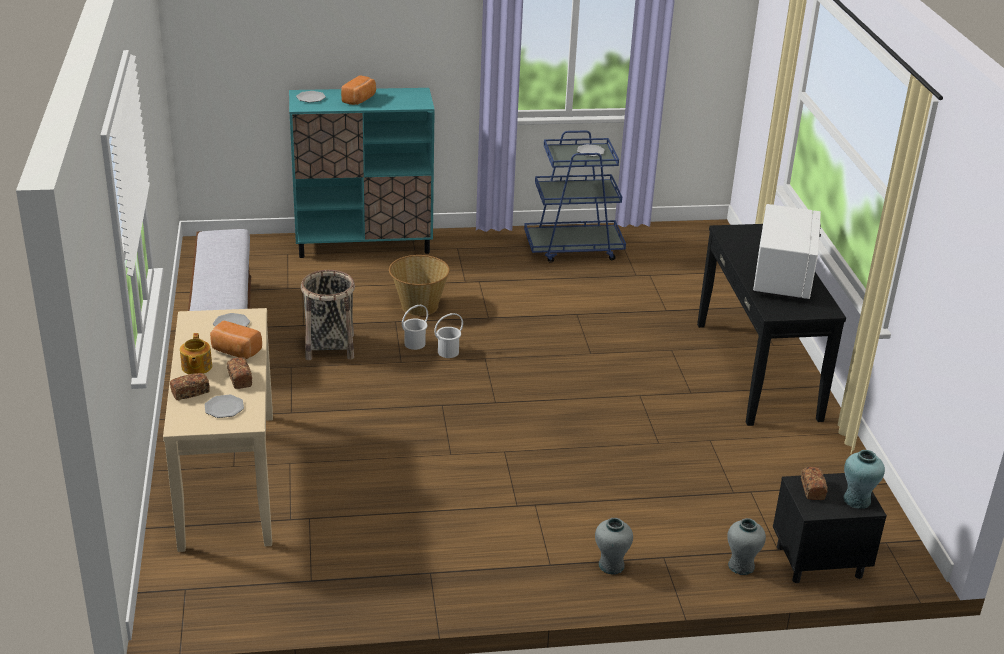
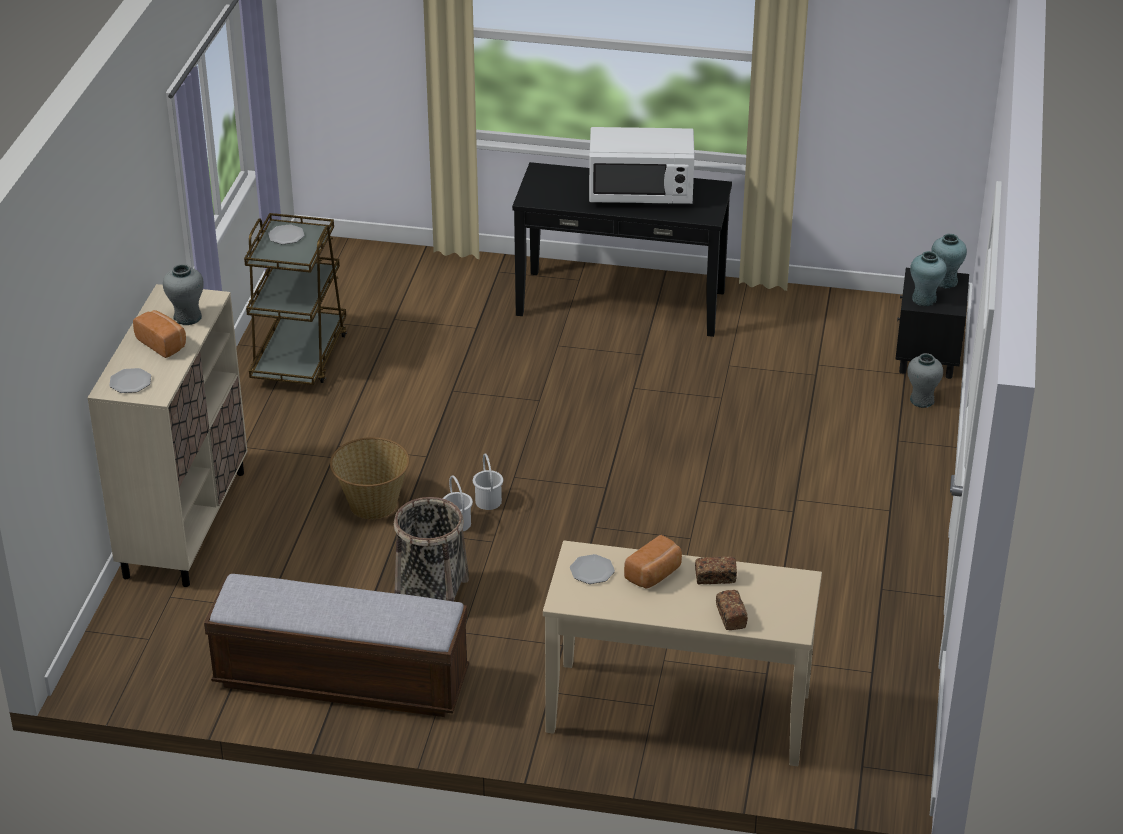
camera: 70 degrees left, 5 degrees up
teapot [180,333,212,374] -> none
plate [205,395,244,418] -> none
turquoise cabinet [289,88,435,258] -> beige cabinet [88,284,248,587]
blue cart [524,131,626,263] -> brown cart [244,213,347,385]
grey vase [595,518,633,575] -> grey vase moved to [163,264,204,325]
white microwave [753,204,821,299] -> white microwave turned 150 degrees clockwise [589,127,694,204]
bread [801,467,828,500] -> turquoise vase [910,251,947,306]

